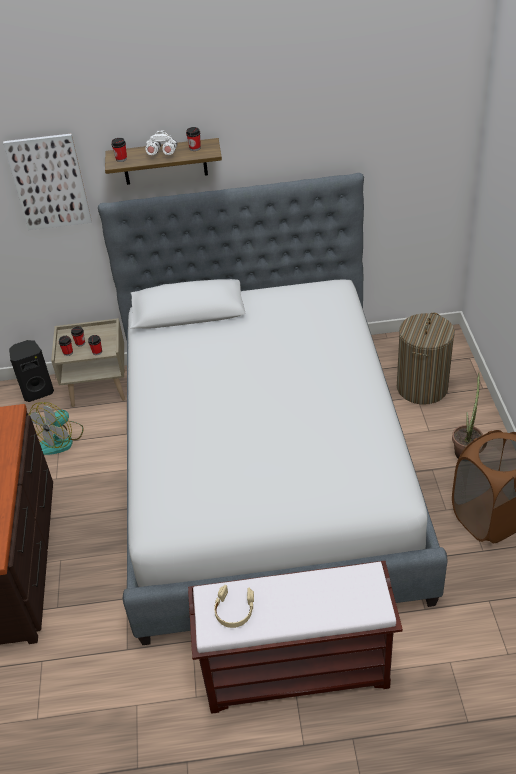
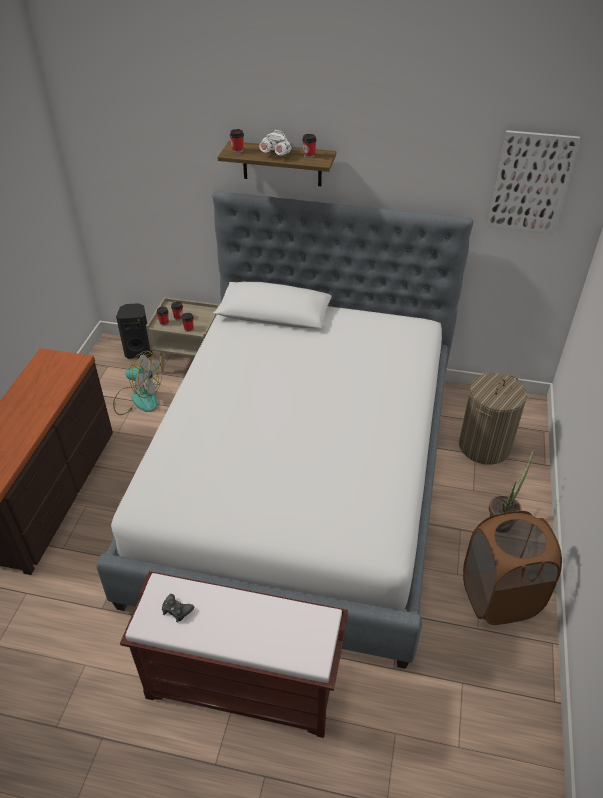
camera: 15 degrees right, 0 degrees up
picture [3,134,92,230] -> picture moved to [487,130,580,234]
fan [29,402,84,455] -> fan turned 120 degrees counterclockwise [113,351,162,415]
beige headphones [214,585,254,628] -> black game controller [162,594,194,623]

